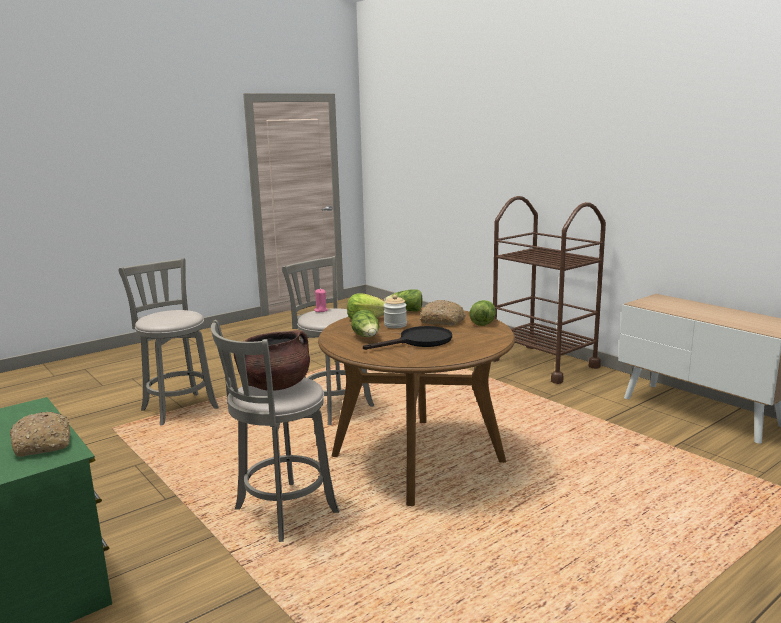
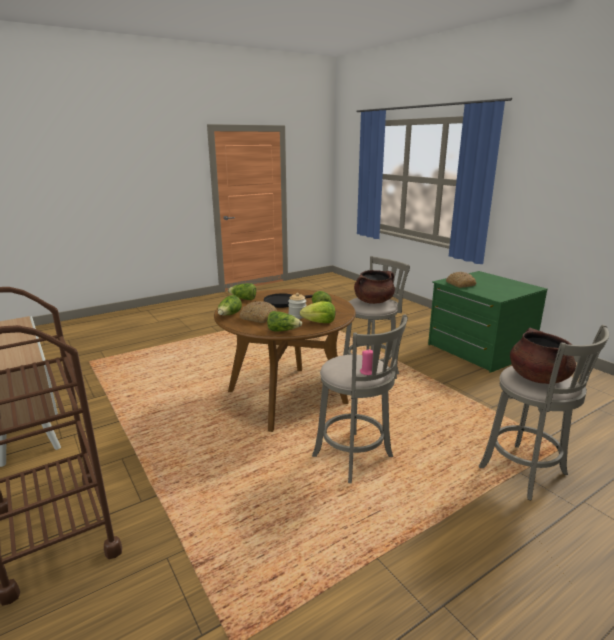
camera: 175 degrees left, 5 degrees up
none -> lettuce [228,283,256,300]
none -> brown cooking pot [510,328,576,384]

